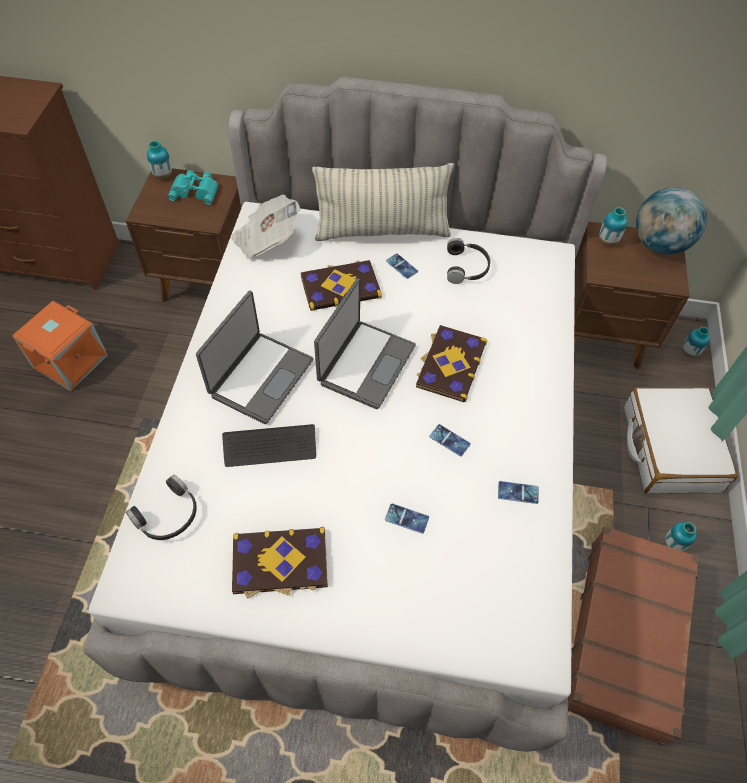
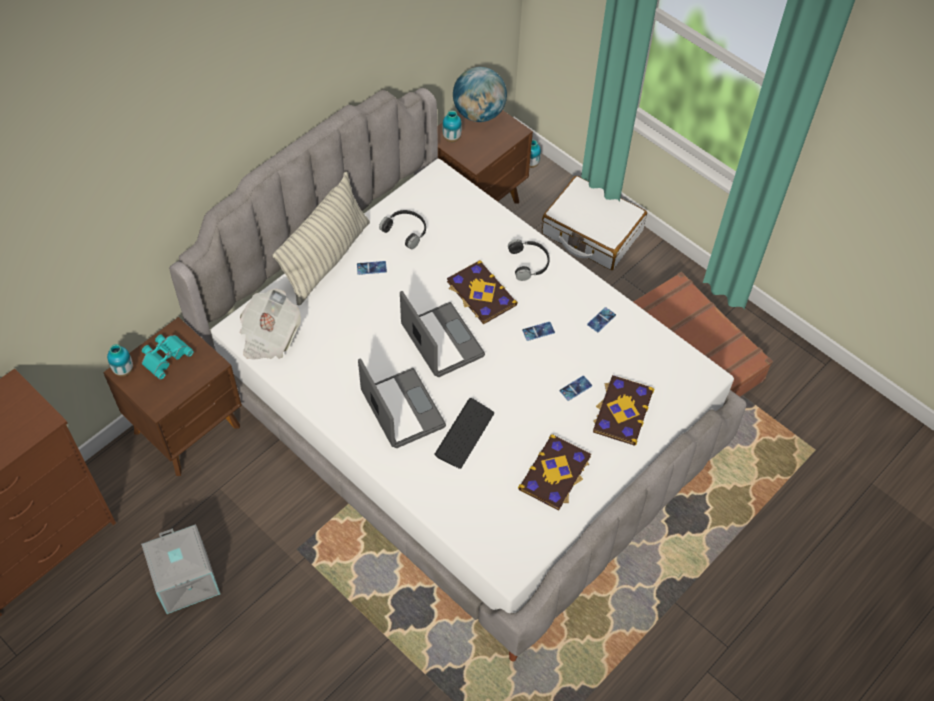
camera: 55 degrees left, 0 degrees up
orange storage box [12,301,108,391] -> grey storage box [141,524,220,614]
black headphones [126,474,197,540] -> black headphones moved to [508,239,550,281]
book [300,260,382,311] -> book moved to [593,375,654,445]
vase [665,522,697,551] -> none

